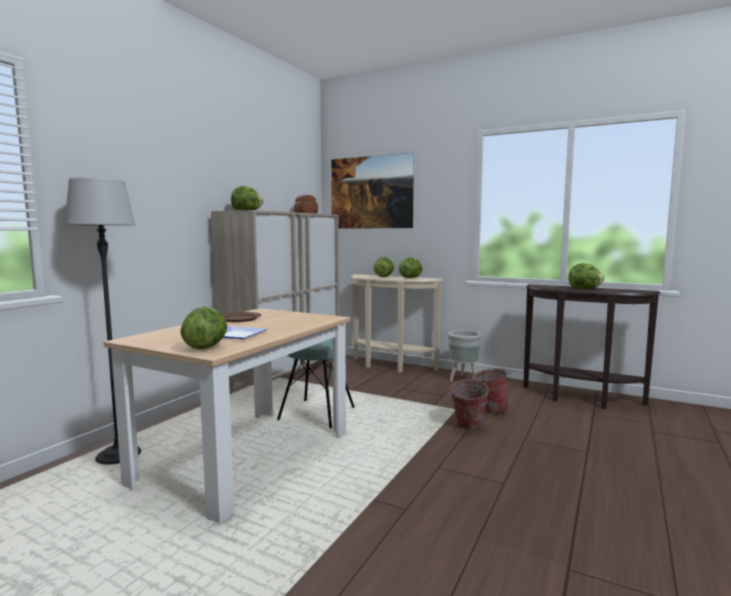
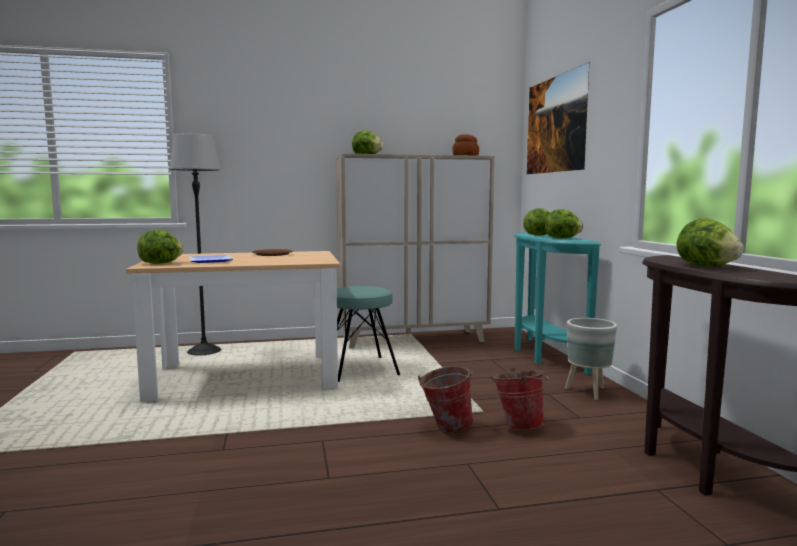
camera: 50 degrees right, 0 degrees up
beige console table [351,274,443,373] -> turquoise console table [514,232,601,375]

